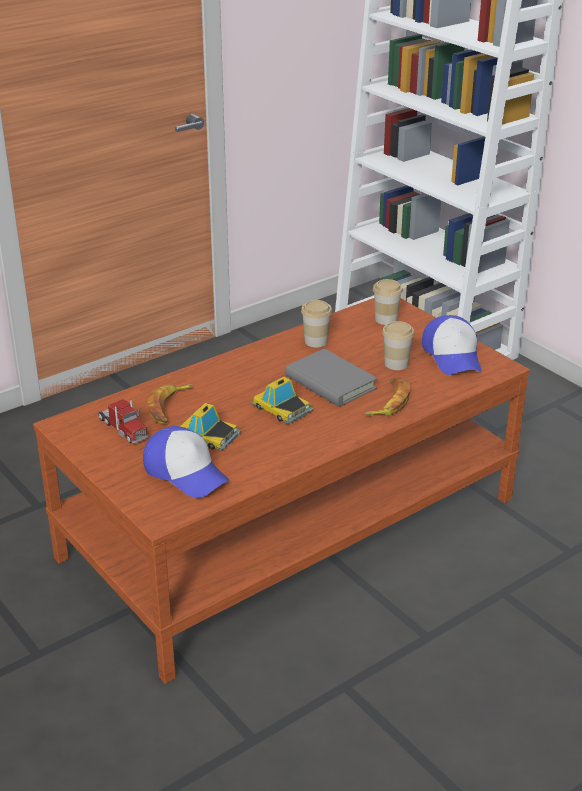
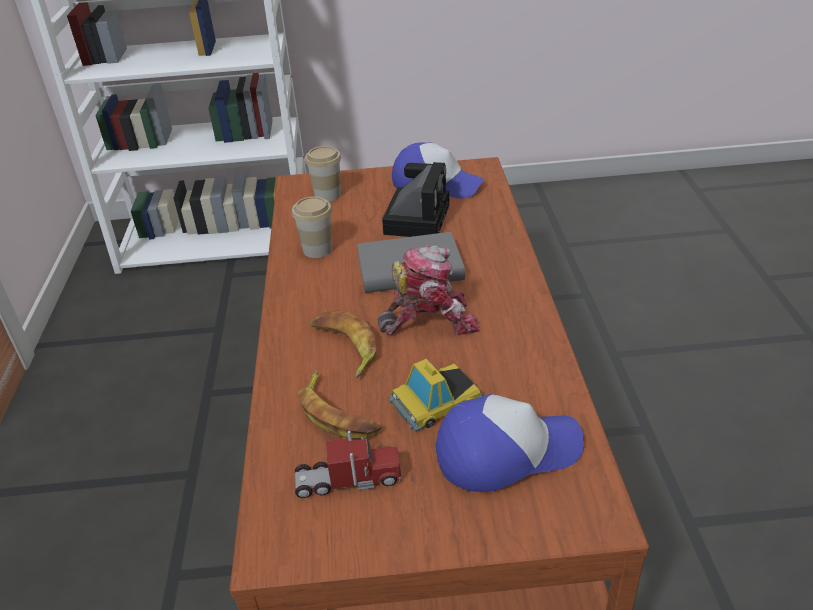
camera: 55 degrees left, 5 degrees up
toy car [251,377,314,424] -> toy robot [377,245,480,336]
banana [364,377,410,415] -> banana moved to [310,310,376,378]
cup [382,321,414,370] -> camera [382,162,449,237]

